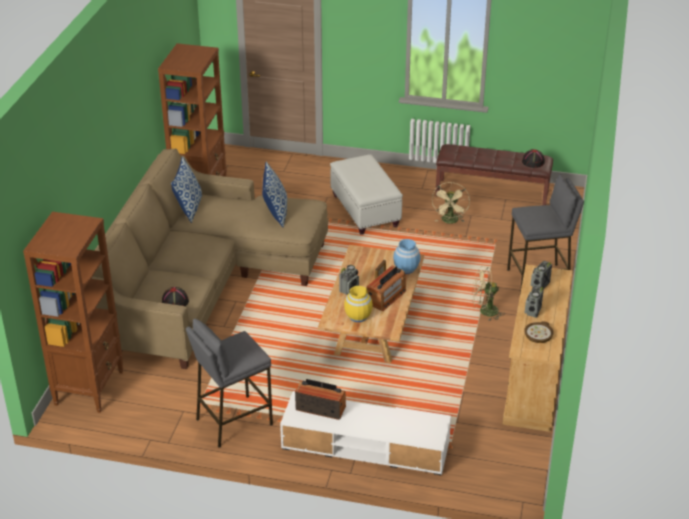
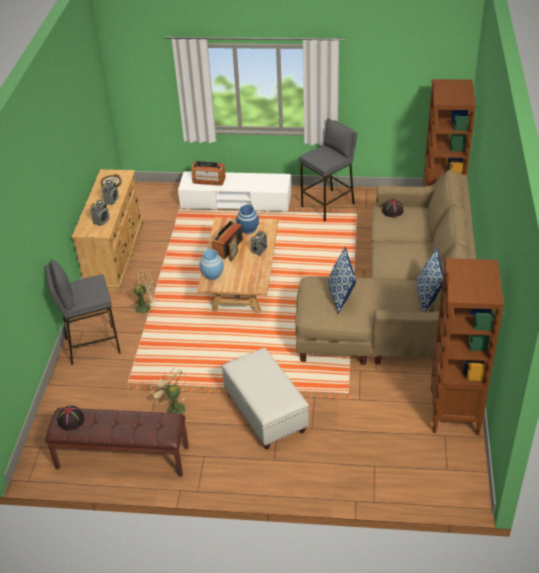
camera: 175 degrees right, 5 degrees up
radio [295,379,346,420] -> radio moved to [191,161,226,186]
yellow vase [344,286,373,322] -> blue vase [236,205,259,234]
beige fan [432,182,470,224] -> beige fan turned 45 degrees counterclockwise [149,368,186,414]

